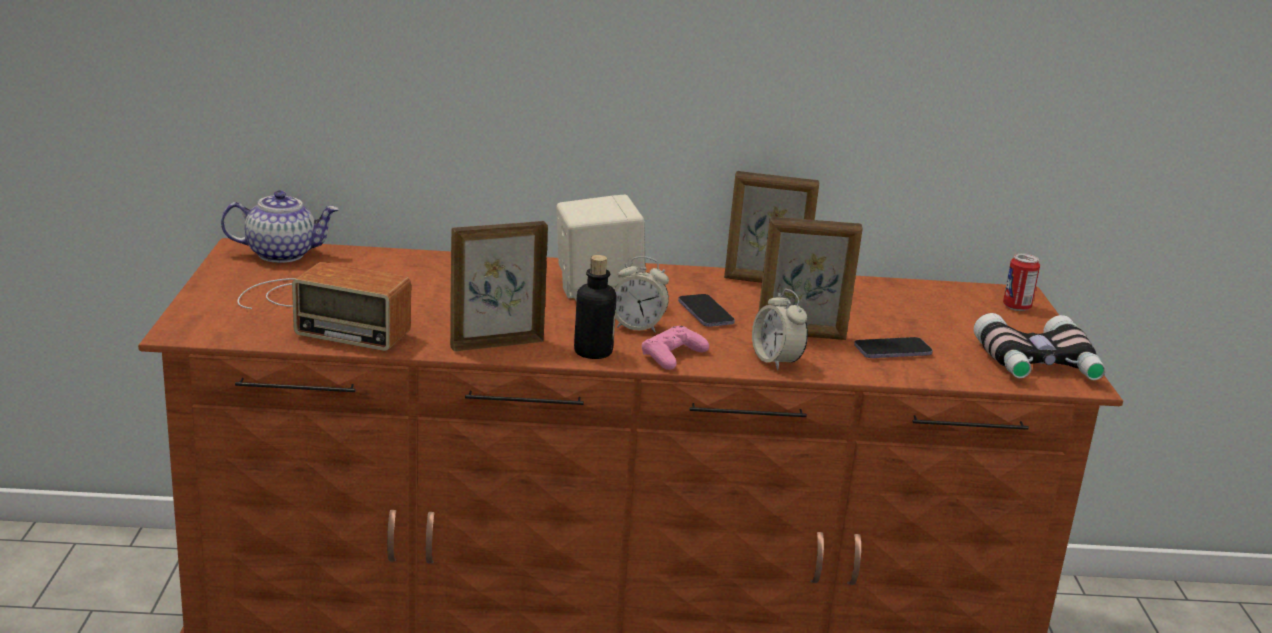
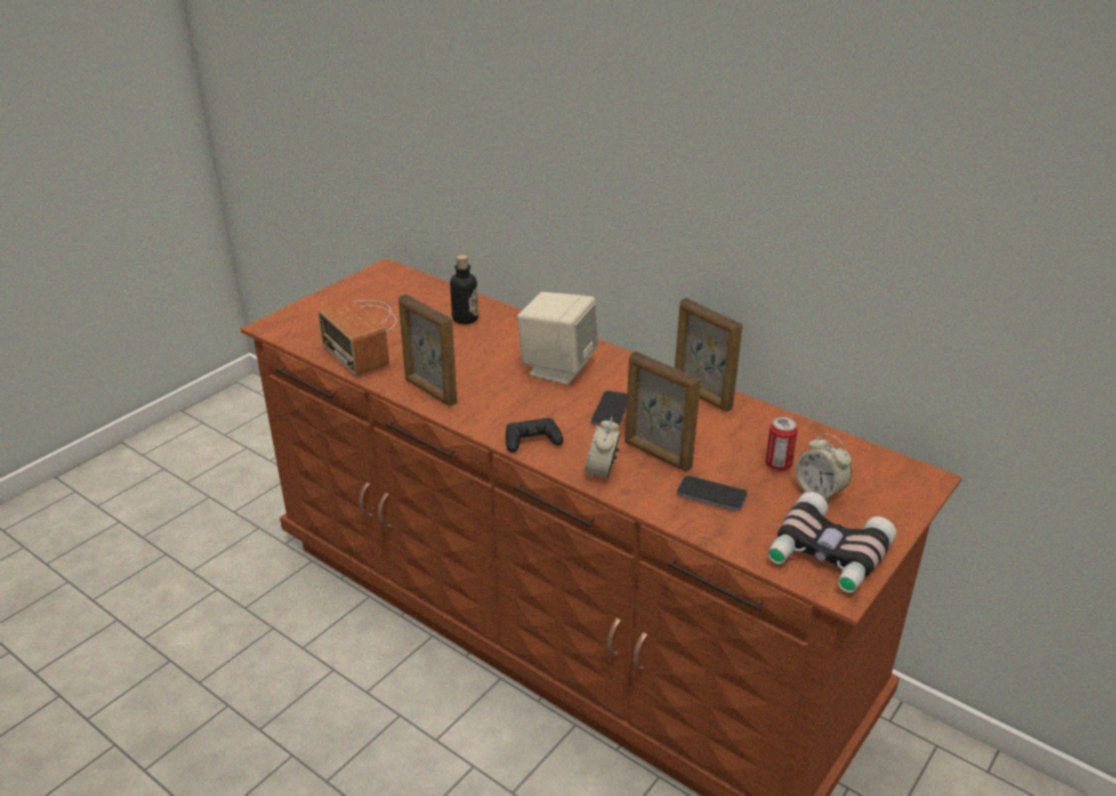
camera: 40 degrees right, 10 degrees up
teapot [221,190,339,263] -> none
picture frame [450,221,548,352] -> picture frame turned 150 degrees counterclockwise [398,294,457,406]
bottle [574,255,617,359] -> bottle moved to [450,255,479,324]
alarm clock [614,256,669,333] -> alarm clock moved to [795,433,852,504]
pink game controller [642,326,709,370] -> black game controller [505,418,563,453]
can [1003,253,1040,311] -> can moved to [765,417,798,470]

